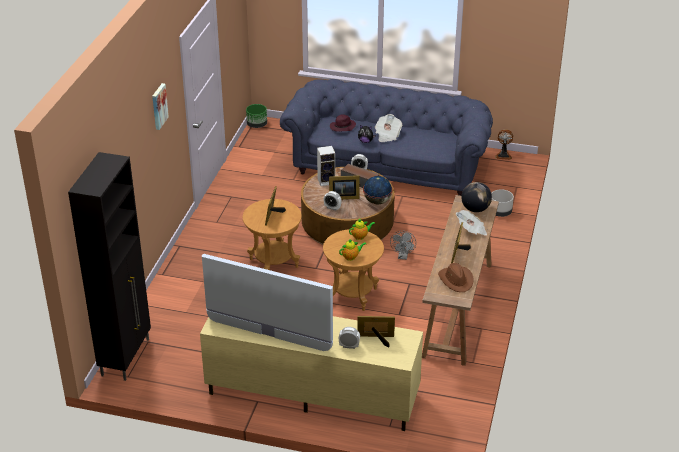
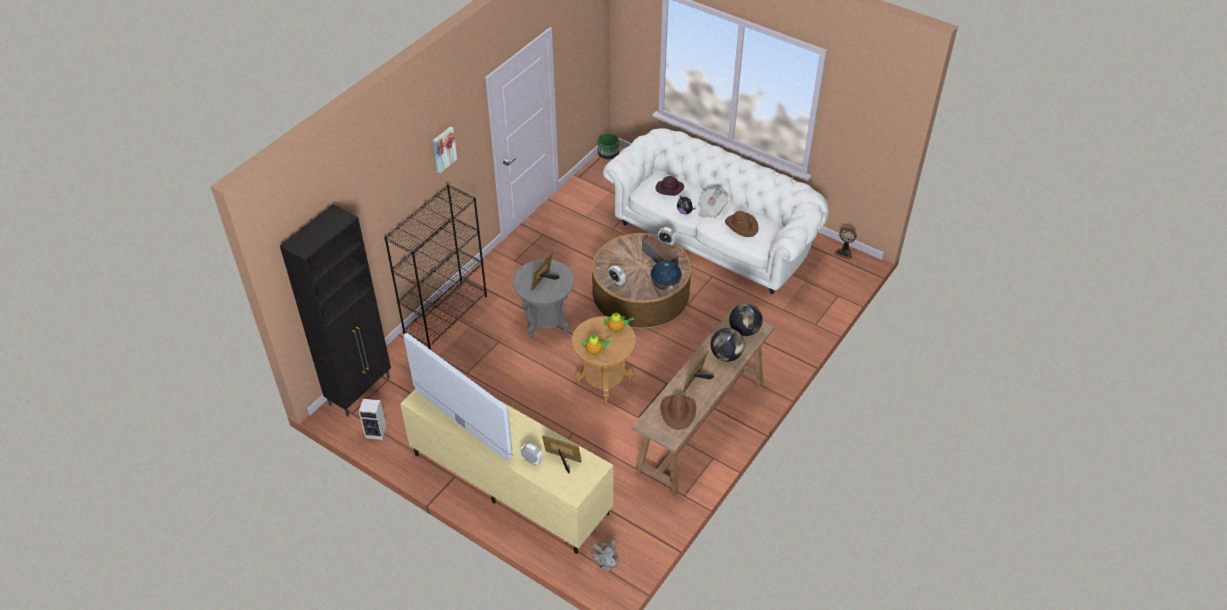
camera: 20 degrees right, 10 degrees up
brown side table [243,199,302,270] -> grey side table [513,259,574,339]
blue sofa [280,79,493,196] -> white sofa [603,128,829,294]
speaker [317,146,335,186] -> speaker moved to [359,399,387,440]
picture frame [329,175,360,200] -> none
grey fan [390,231,416,260] -> grey fan moved to [590,540,619,572]
newspaper [456,210,487,236] -> globe [711,328,744,362]
grey planter [491,189,514,217] -> none
none -> black bookcase [384,184,487,350]
none -> brown hat [725,211,758,237]

